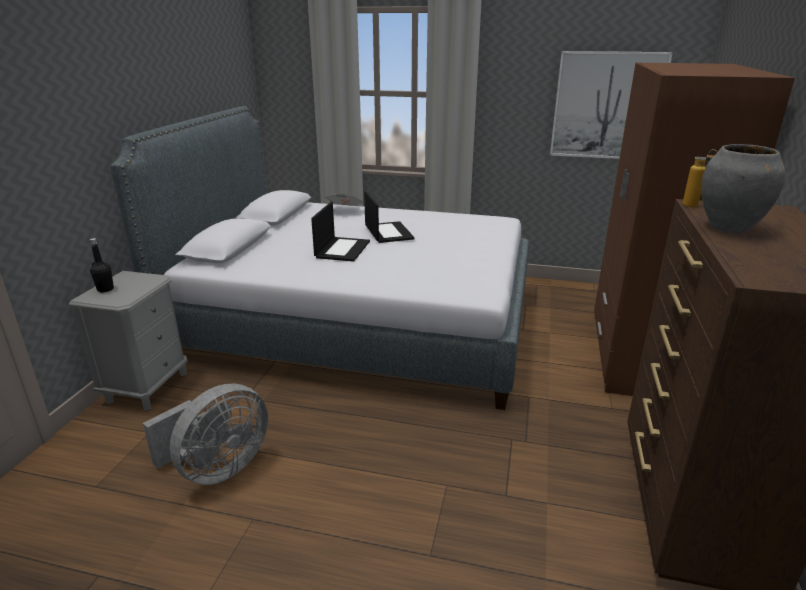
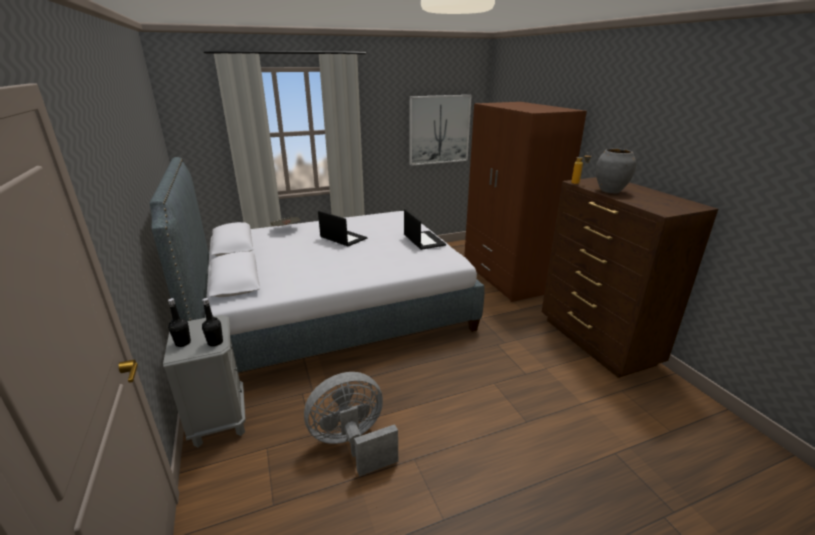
camera: 35 degrees left, 0 degrees up
grey fan [143,384,268,485] -> grey fan turned 120 degrees counterclockwise [304,372,398,476]
laptop [311,202,370,262] -> laptop moved to [404,209,446,250]
none -> black bottle [202,298,223,347]

